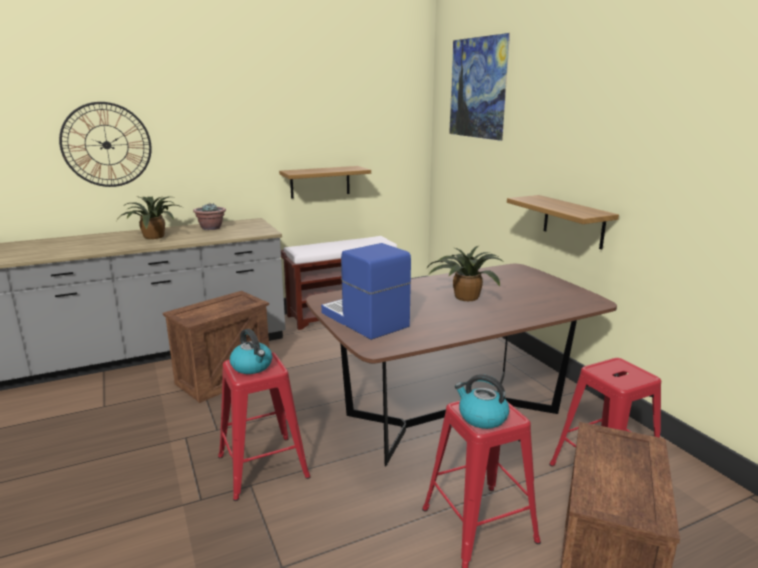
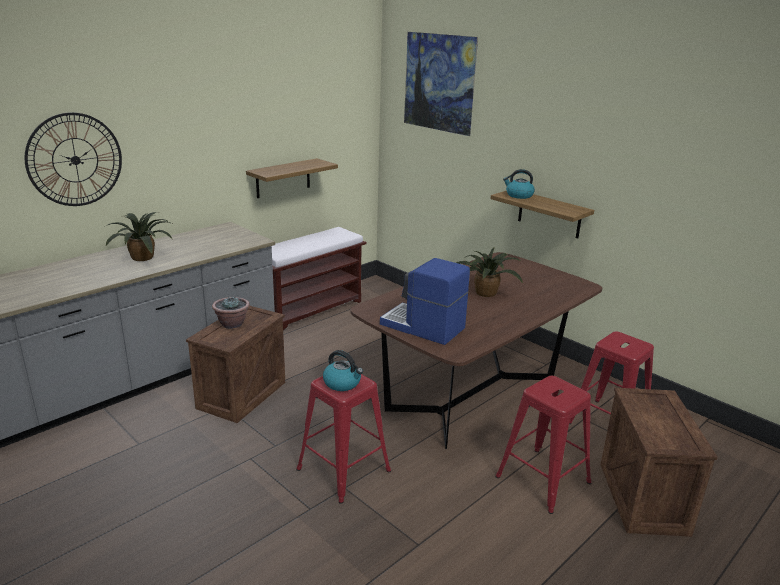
camera: 20 degrees left, 5 degrees up
potted plant [193,203,226,230] -> potted plant moved to [212,296,250,329]
kettle [455,374,509,429] -> kettle moved to [503,169,535,199]

